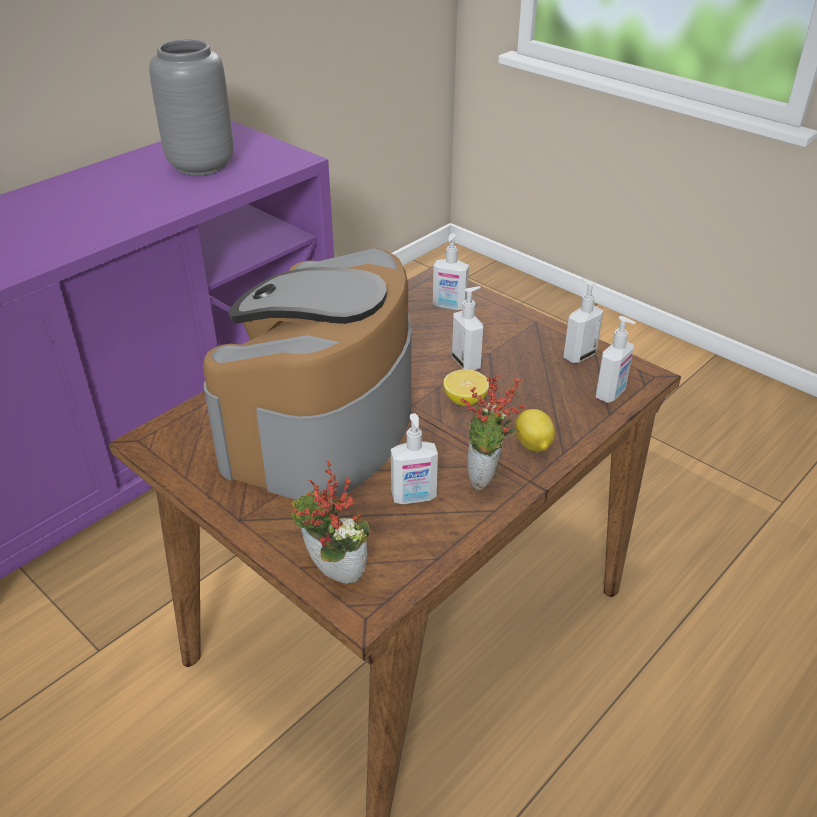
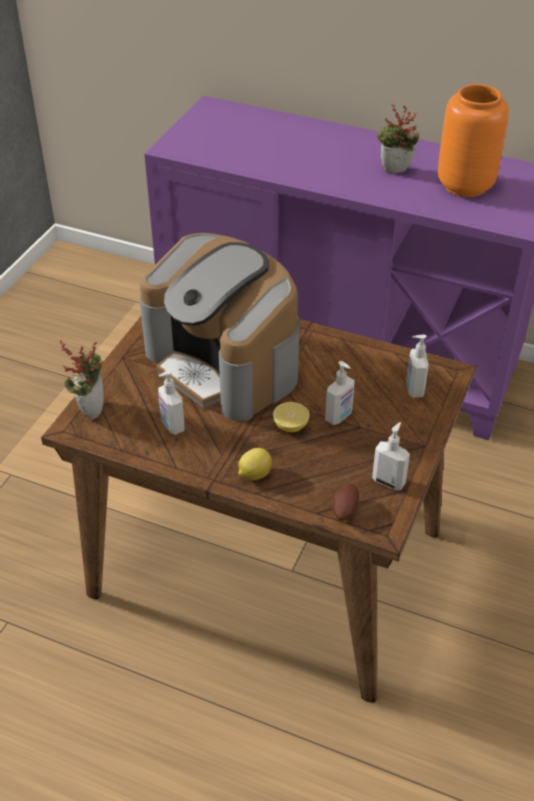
camera: 70 degrees right, 5 degrees up
grey vase [149,39,234,176] -> orange vase [438,84,509,197]
coffee machine [203,248,412,499] -> coffee machine turned 135 degrees counterclockwise [139,233,300,421]
potted plant [460,374,525,490] -> potted plant moved to [377,104,419,173]
soap dispenser [596,316,636,403] -> potato [333,484,359,521]

